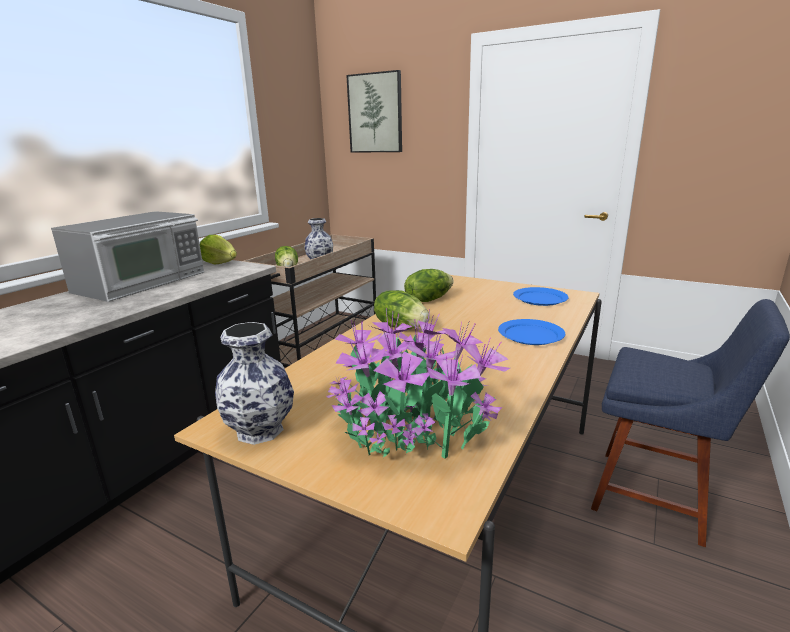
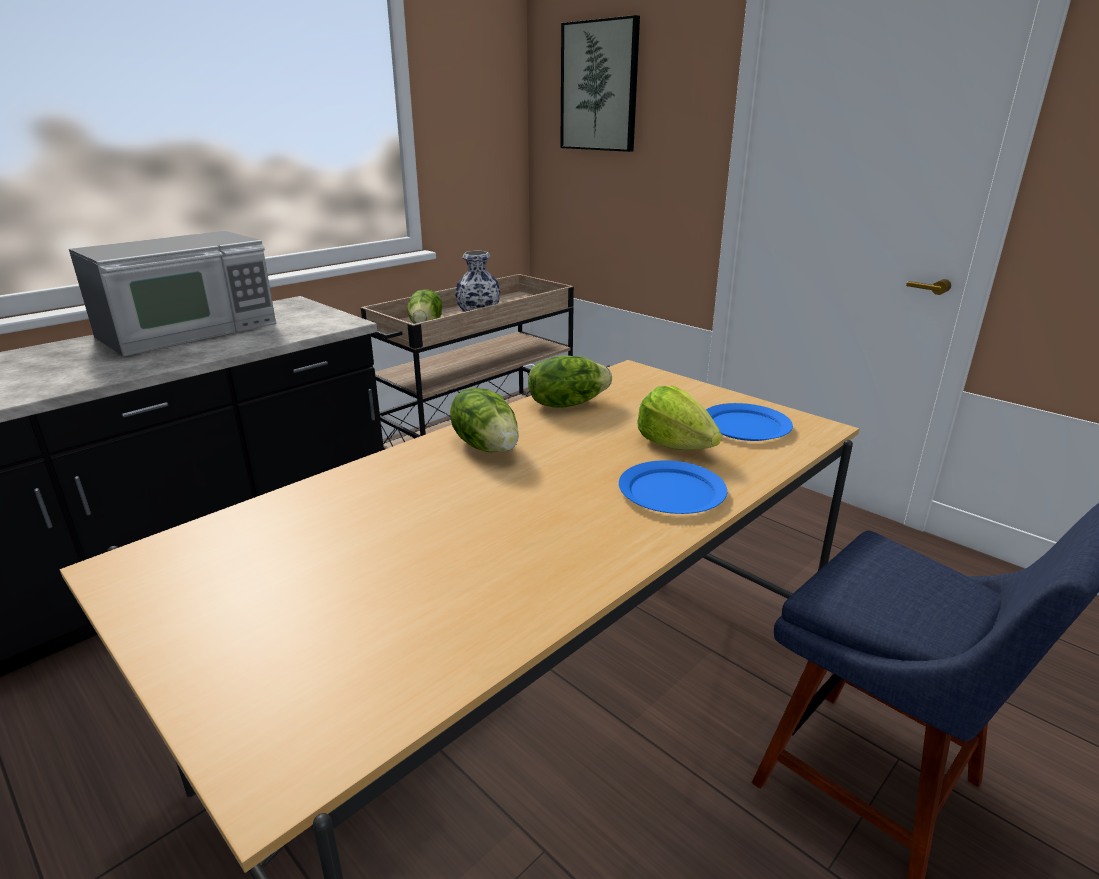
camera: 15 degrees right, 5 degrees up
lettuce [200,235,237,264] -> lettuce moved to [637,386,722,450]
vase [215,322,294,445] -> none
potted plant [326,309,510,459] -> none

